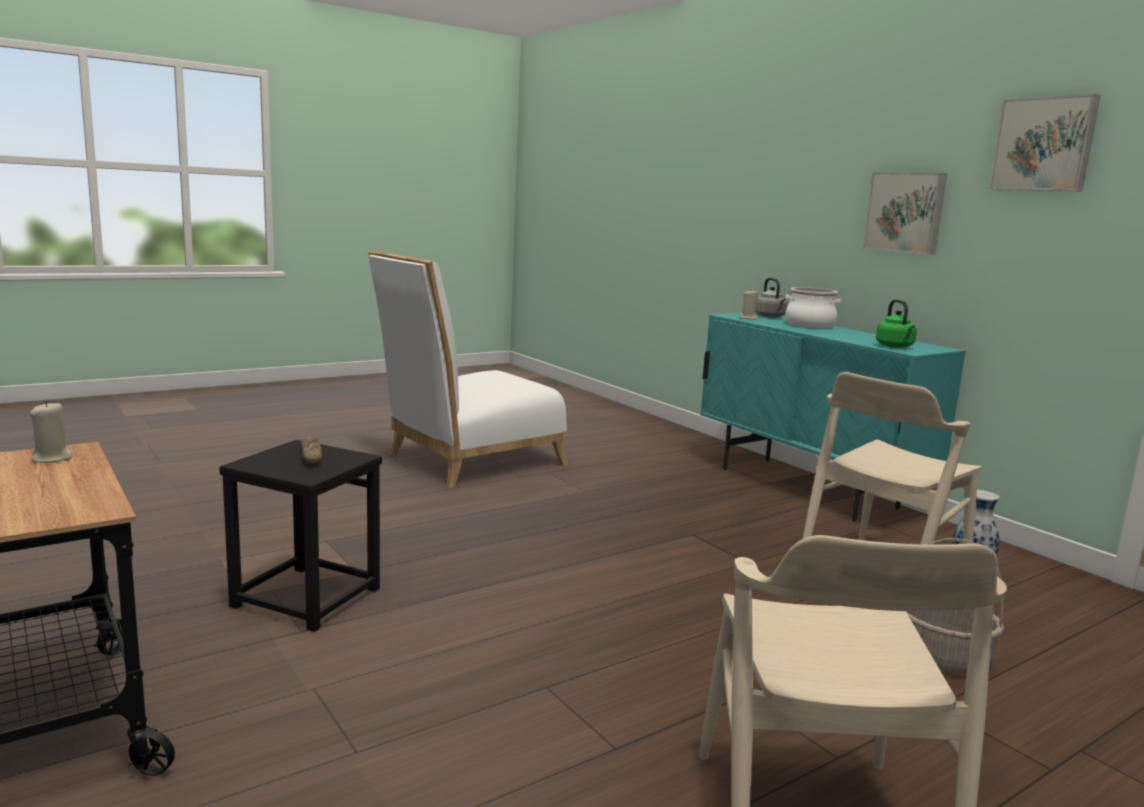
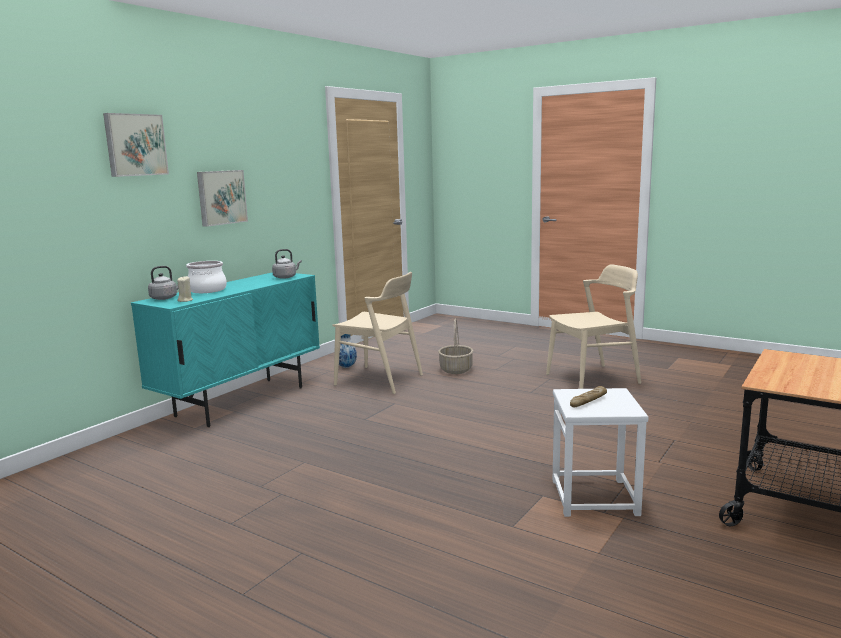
camera: 110 degrees left, 0 degrees up
beige candle [30,401,73,463] -> none
black stool [219,440,382,632] -> white stool [553,388,649,517]
white chair [368,251,568,488] -> none
green kettle [876,299,917,348] -> grey kettle [272,249,302,279]
picture [989,94,1101,191] -> picture moved to [103,113,169,177]

